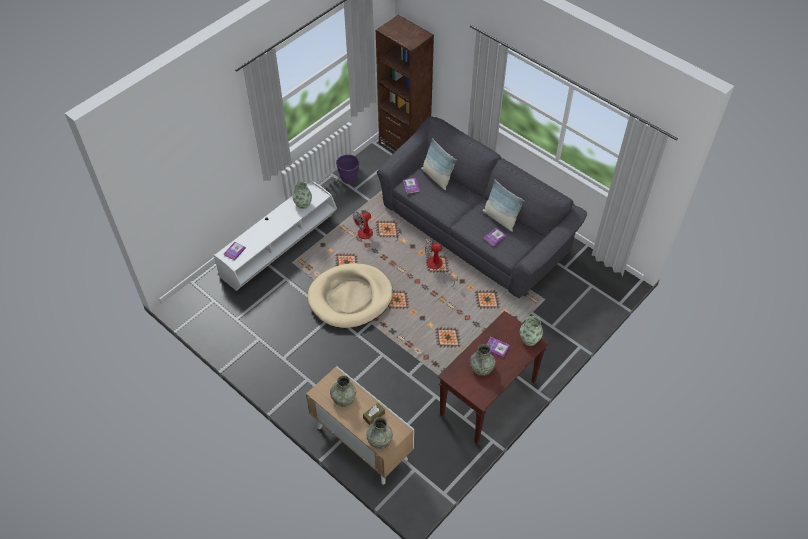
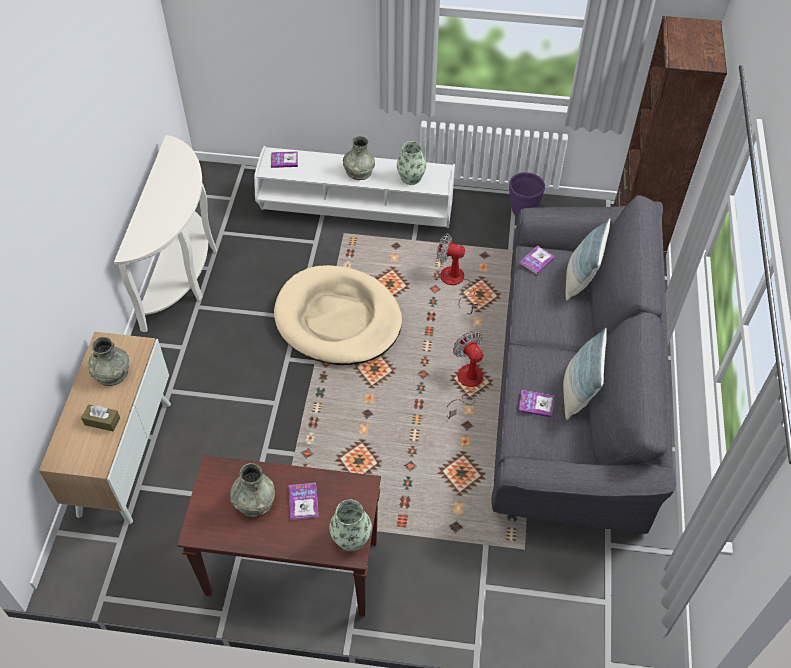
camera: 55 degrees right, 0 degrees up
grey vase [366,417,393,449] -> grey vase moved to [343,136,375,180]
none -> white console table [114,135,217,332]

